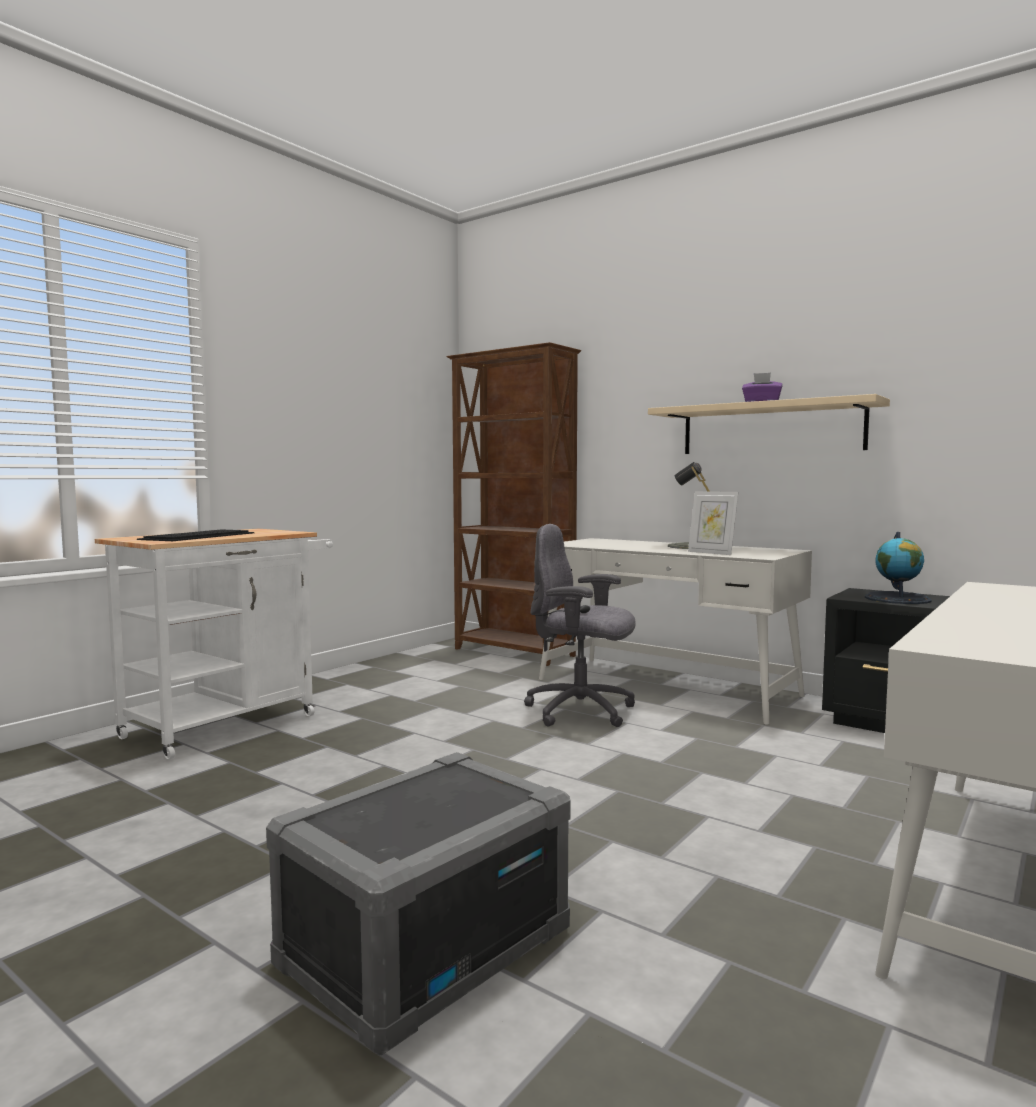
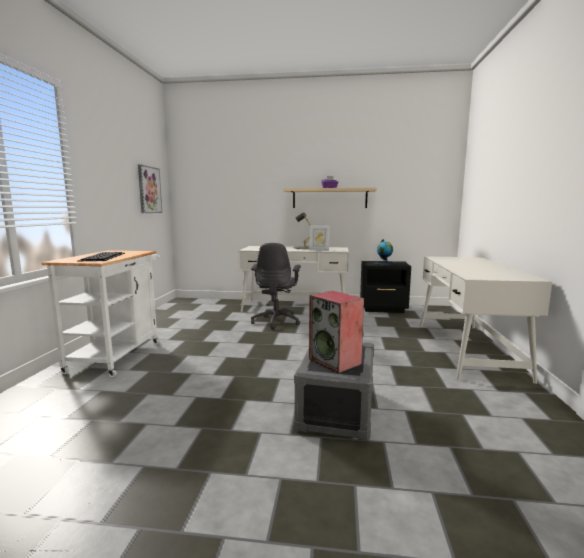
camera: 30 degrees left, 5 degrees up
brown bookcase [446,342,581,666] -> none
grey office chair [524,524,636,727] -> grey office chair turned 75 degrees counterclockwise [251,243,301,330]
none -> picture [138,165,162,213]
none -> speaker [309,291,364,373]

